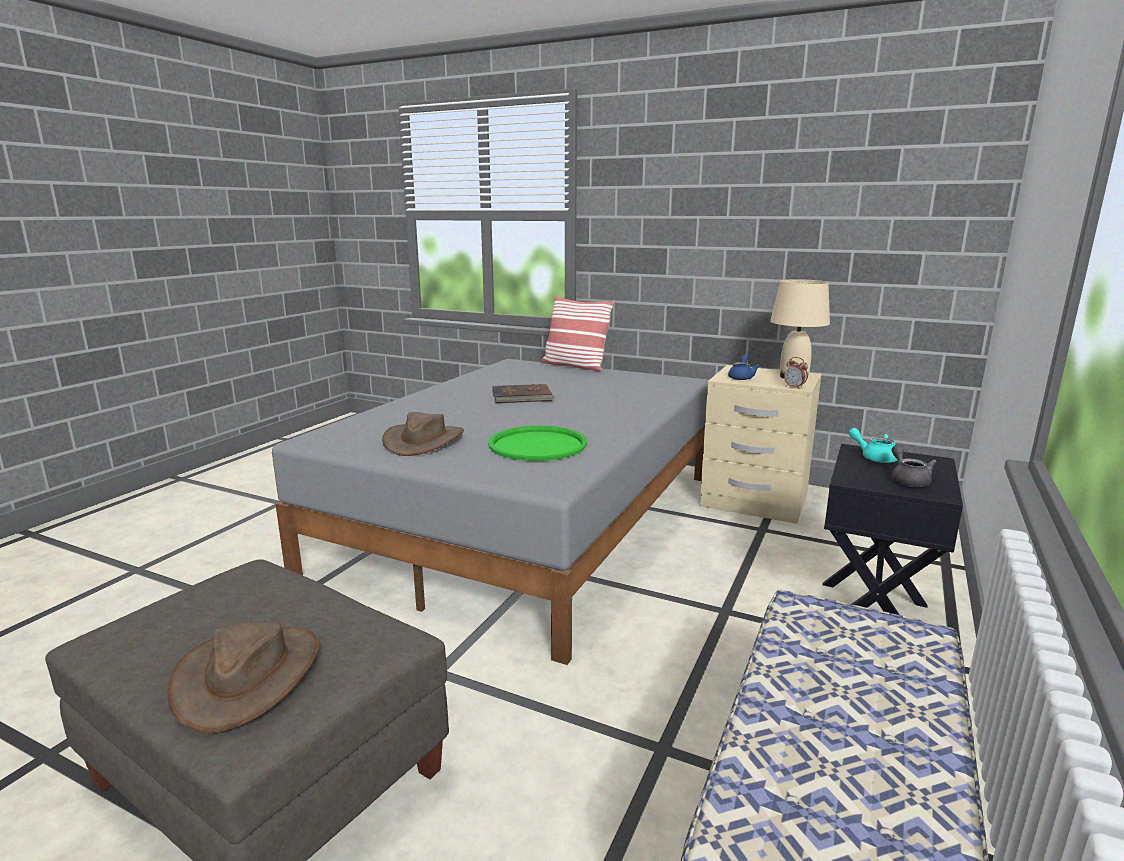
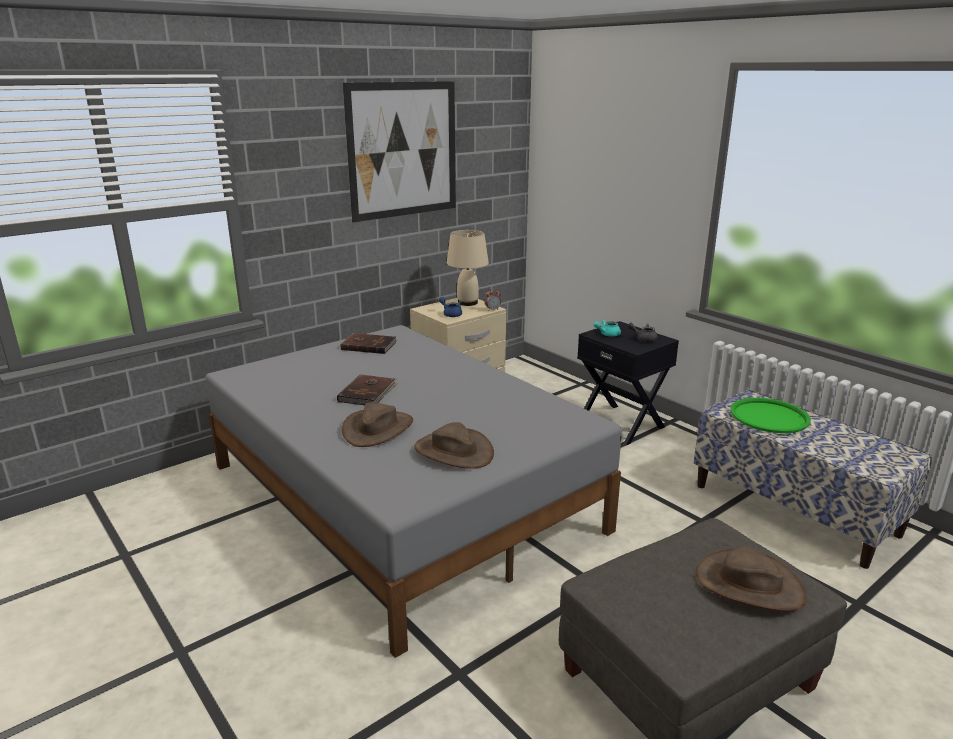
camera: 65 degrees left, 5 degrees up
green tray [488,426,587,461] -> green tray moved to [731,398,811,433]
pillow [541,295,615,372] -> none
none -> brown book [340,333,397,354]
none -> brown hat [342,402,413,447]
none -> picture [343,81,456,222]

